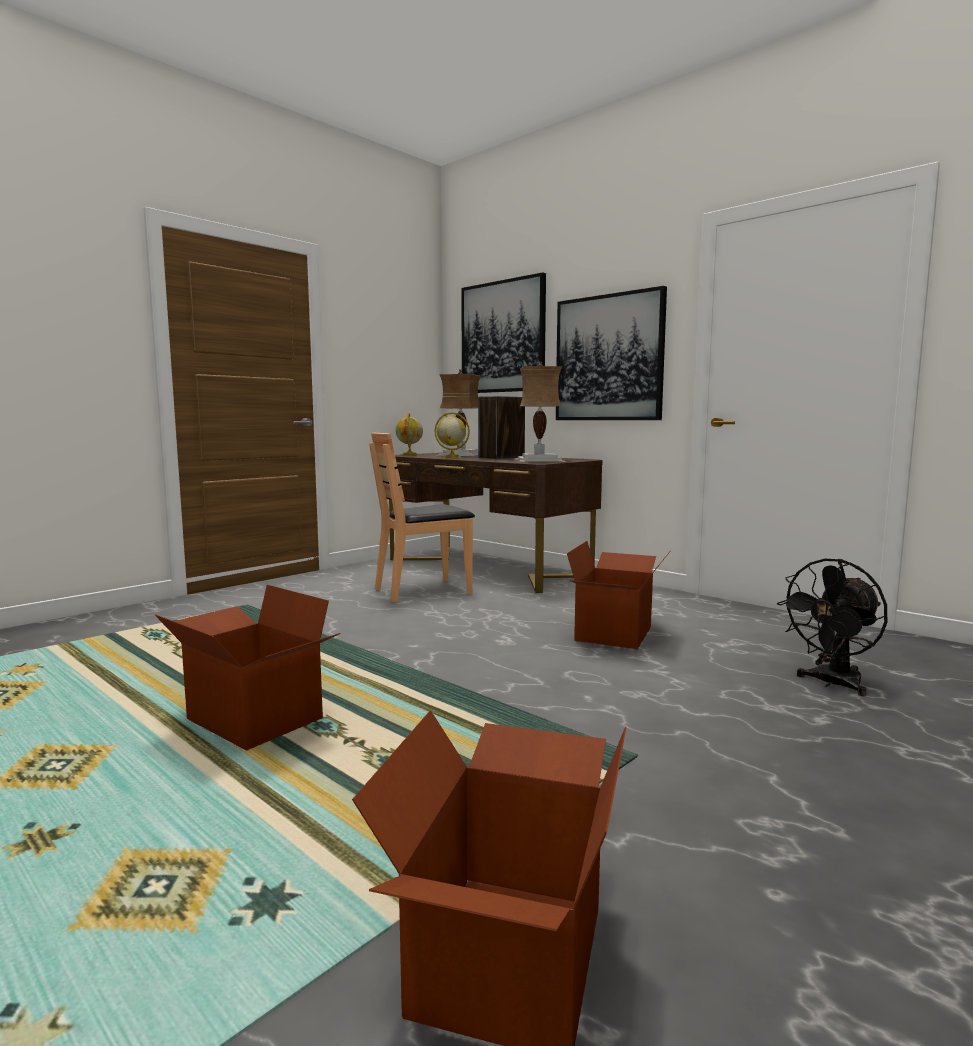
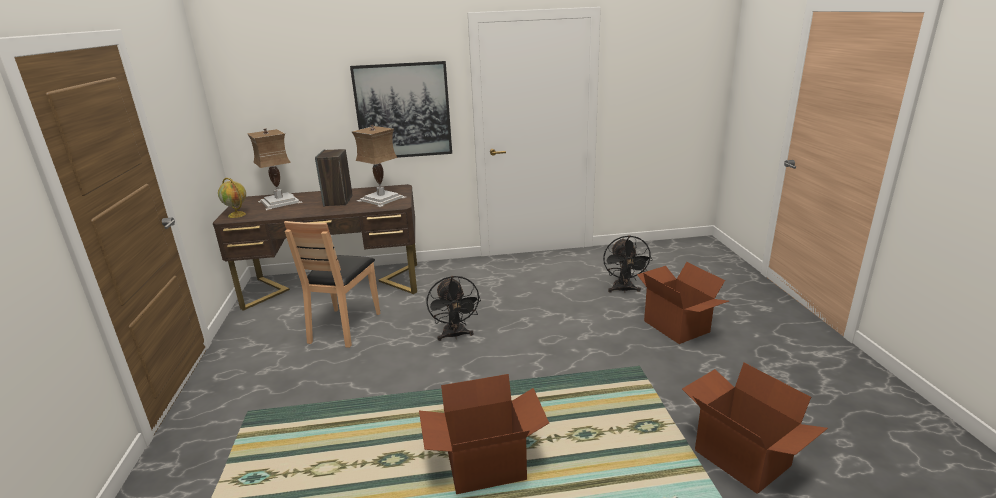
camera: 50 degrees left, 15 degrees up
globe [434,412,470,458] -> none
picture [461,272,546,393] -> none
cardboard box [567,541,671,649] -> cardboard box moved to [637,262,729,344]
none -> black fan [426,276,481,341]

